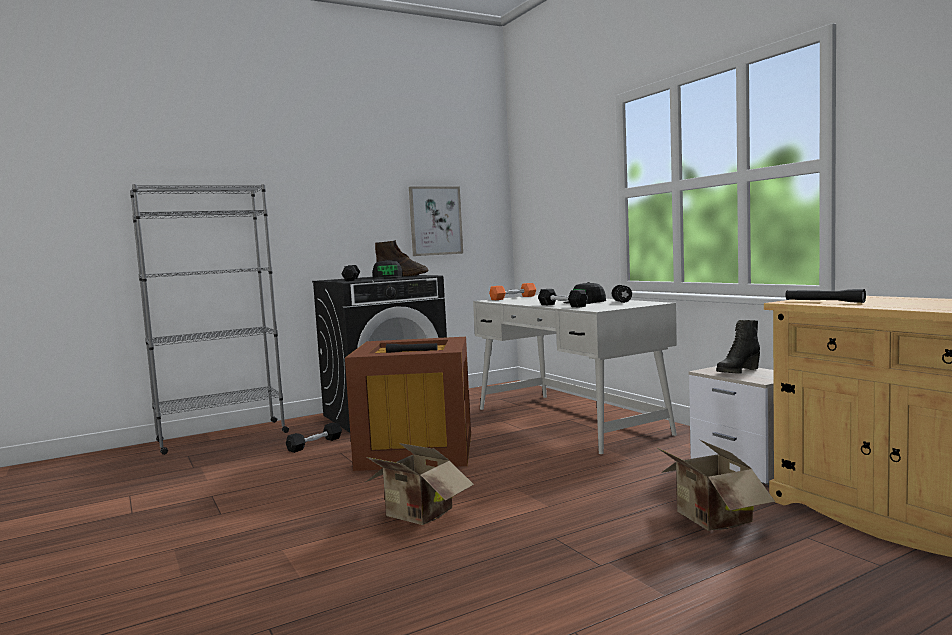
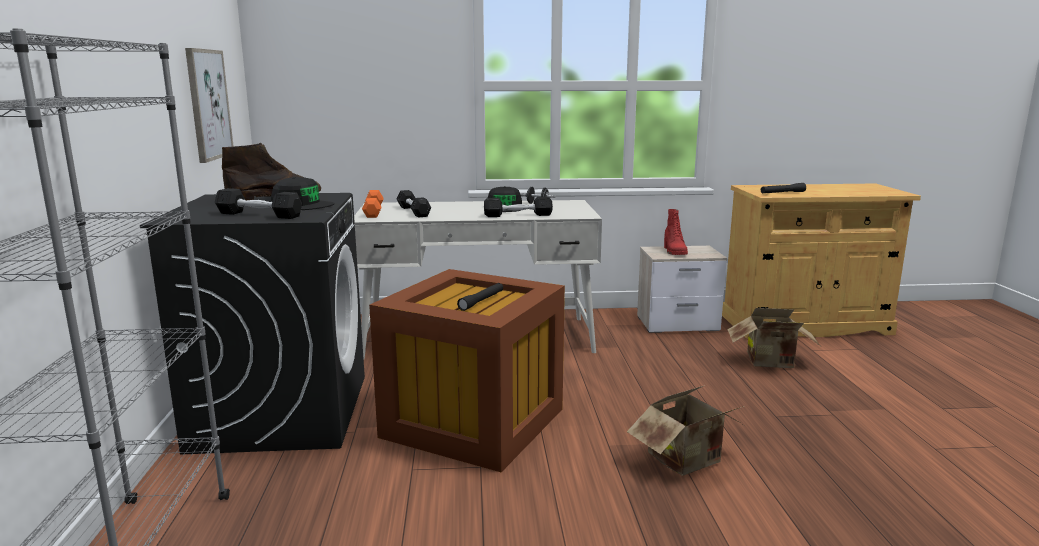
camera: 65 degrees left, 10 degrees up
black dumbbell [286,423,342,453] -> black dumbbell moved to [396,190,431,218]
black boot [716,320,760,374] -> red boot [664,209,688,255]

